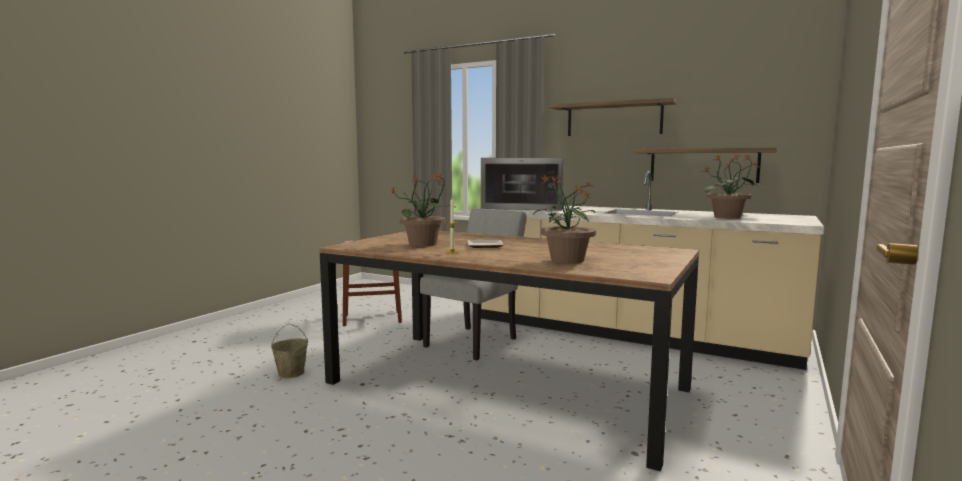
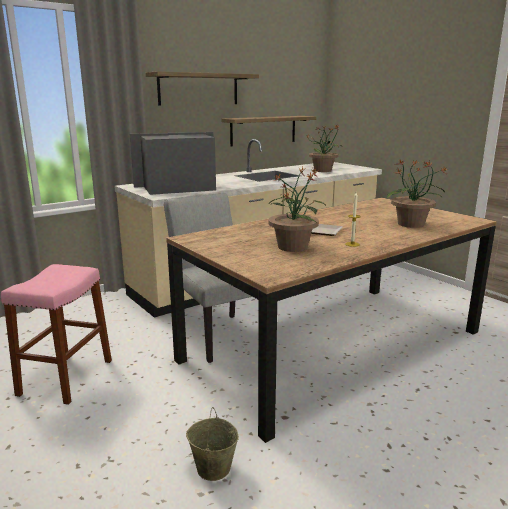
camera: 65 degrees left, 10 degrees up
microwave [481,158,563,211] -> microwave turned 150 degrees counterclockwise [130,132,216,195]

